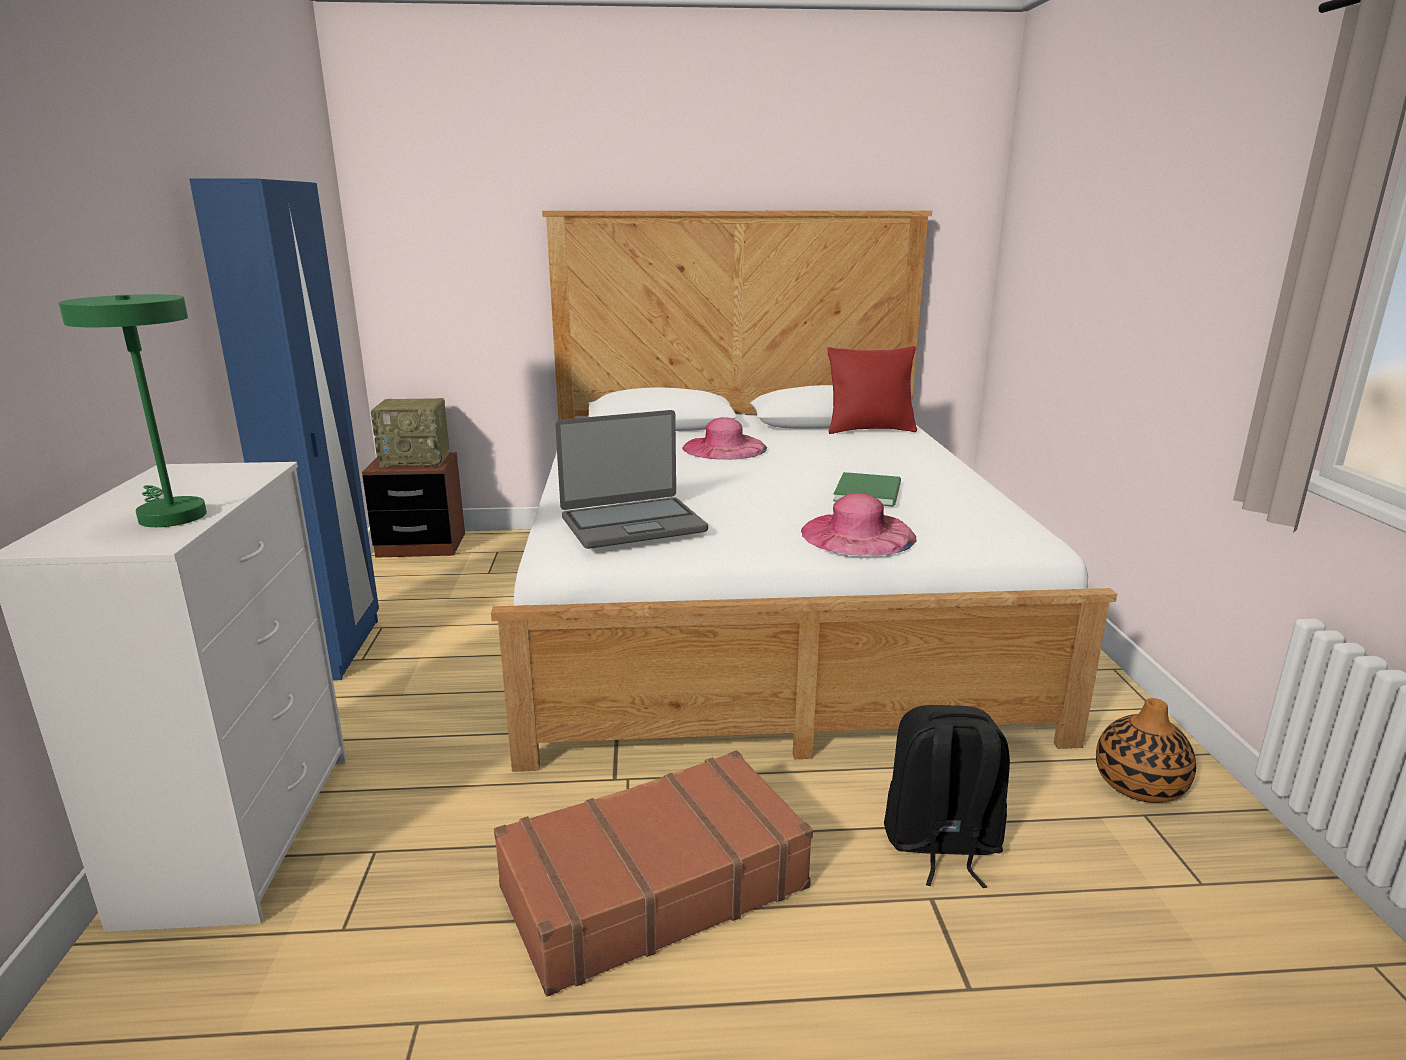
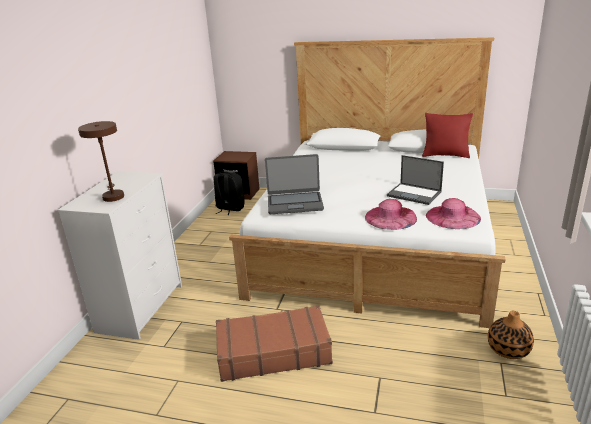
camera: 20 degrees right, 5 degrees up
green table lamp [59,294,207,527] -> brown table lamp [78,121,124,202]
blue wardrobe [189,178,379,681] -> none
radio [371,398,449,467] -> none
pink hat [682,417,767,460] -> pink hat moved to [426,198,481,229]
green book [833,472,901,507] -> laptop [387,155,444,205]
black backpack [884,705,1010,888] -> black backpack moved to [214,171,245,215]

